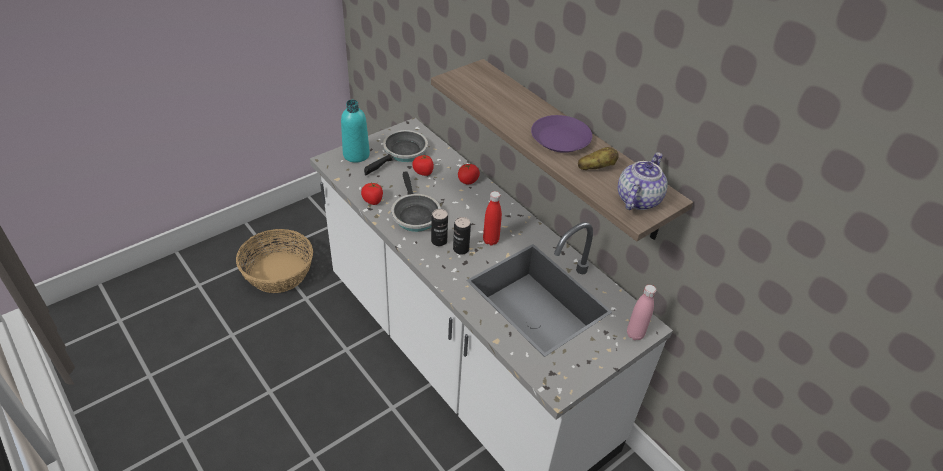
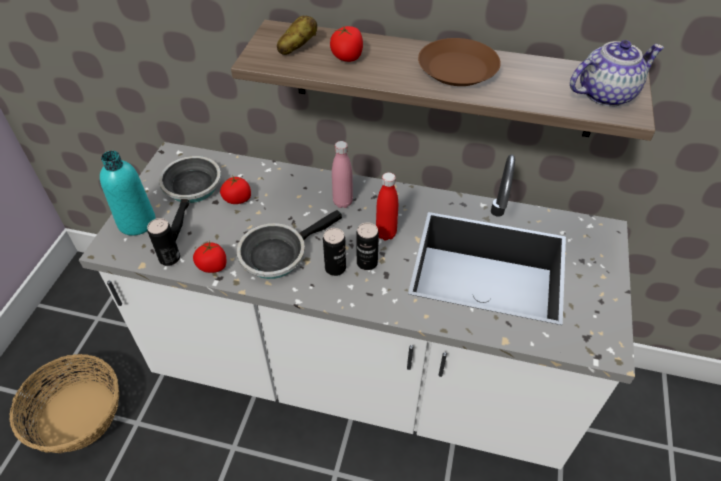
camera: 35 degrees left, 5 degrees up
frying pan [391,171,441,232] -> frying pan turned 105 degrees clockwise [237,210,342,279]
tomato [458,164,480,184] -> tomato moved to [330,26,363,62]
purple plate [531,115,592,153] -> brown plate [418,38,501,86]
potato [578,147,619,170] -> potato moved to [277,16,317,55]
teapot [618,153,668,210] -> teapot turned 75 degrees clockwise [570,40,664,107]
pink bottle [627,285,656,340] -> pink bottle moved to [332,141,353,208]
none -> can [147,218,180,266]

